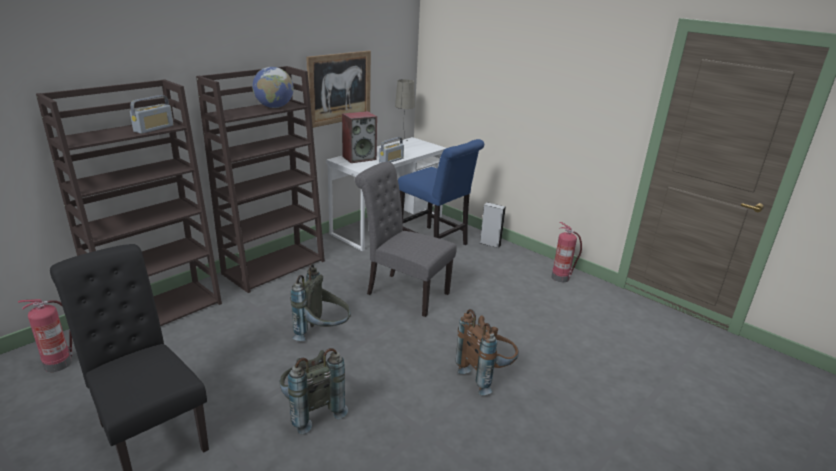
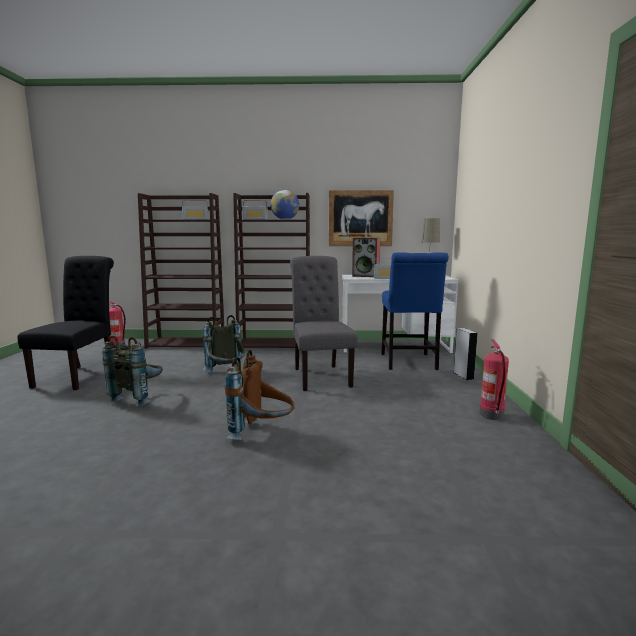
camera: 50 degrees right, 15 degrees down
none -> radio [243,200,268,220]

